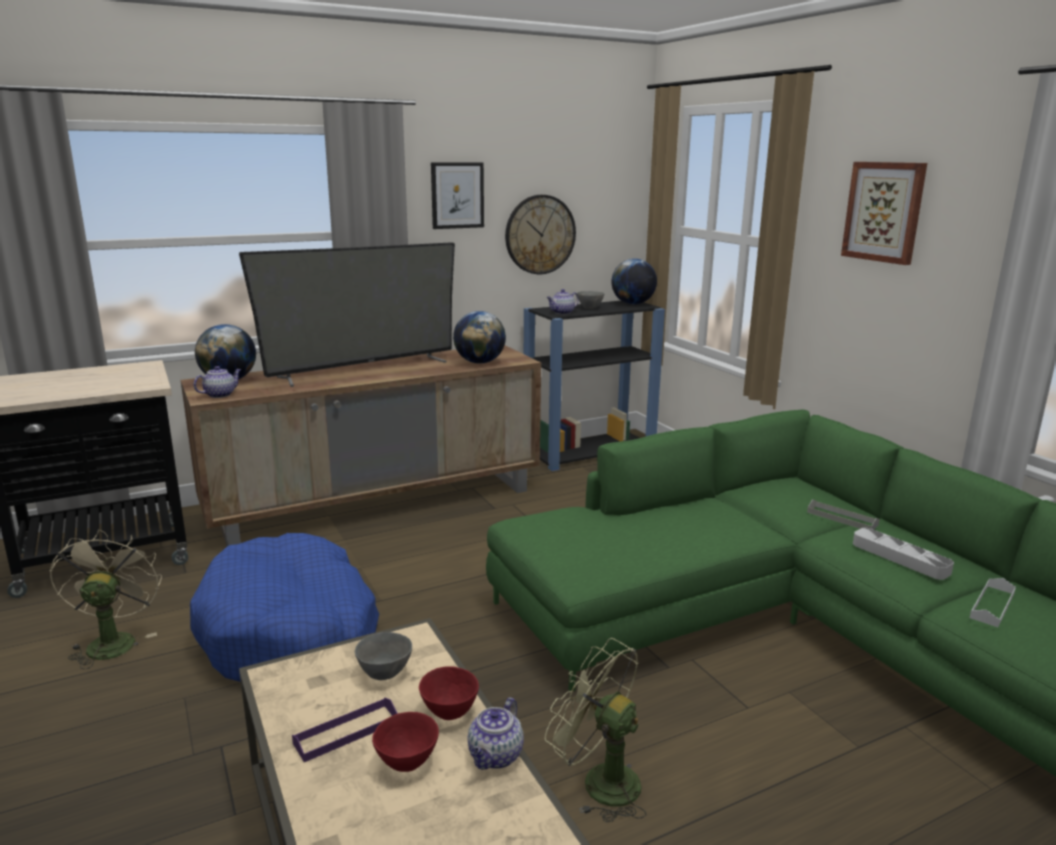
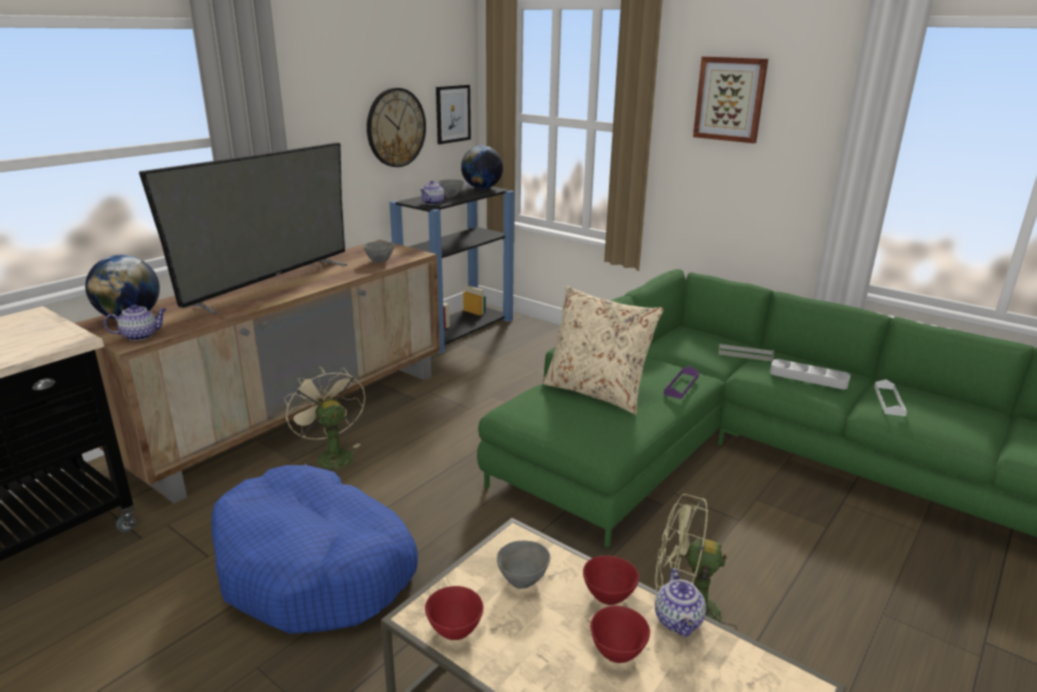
camera: 25 degrees left, 5 degrees up
beige fan [49,529,162,669] -> beige fan moved to [284,367,365,475]
teapot [194,366,241,398] -> teapot turned 45 degrees clockwise [104,304,167,341]
purple tray [292,698,398,762] -> purple tray moved to [663,366,699,399]
picture [431,162,484,229] -> picture moved to [436,85,471,144]
globe [453,311,506,364] -> grey bowl [363,241,394,263]
none -> red bowl [425,586,483,640]
none -> beige pillow [542,286,663,415]

